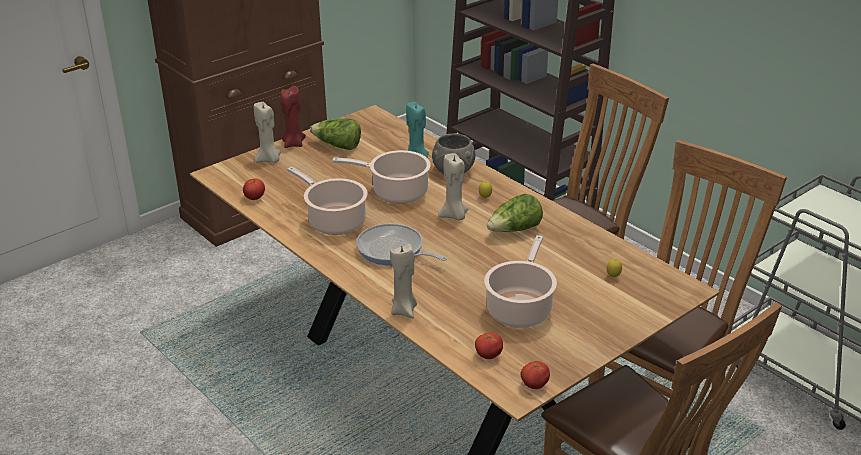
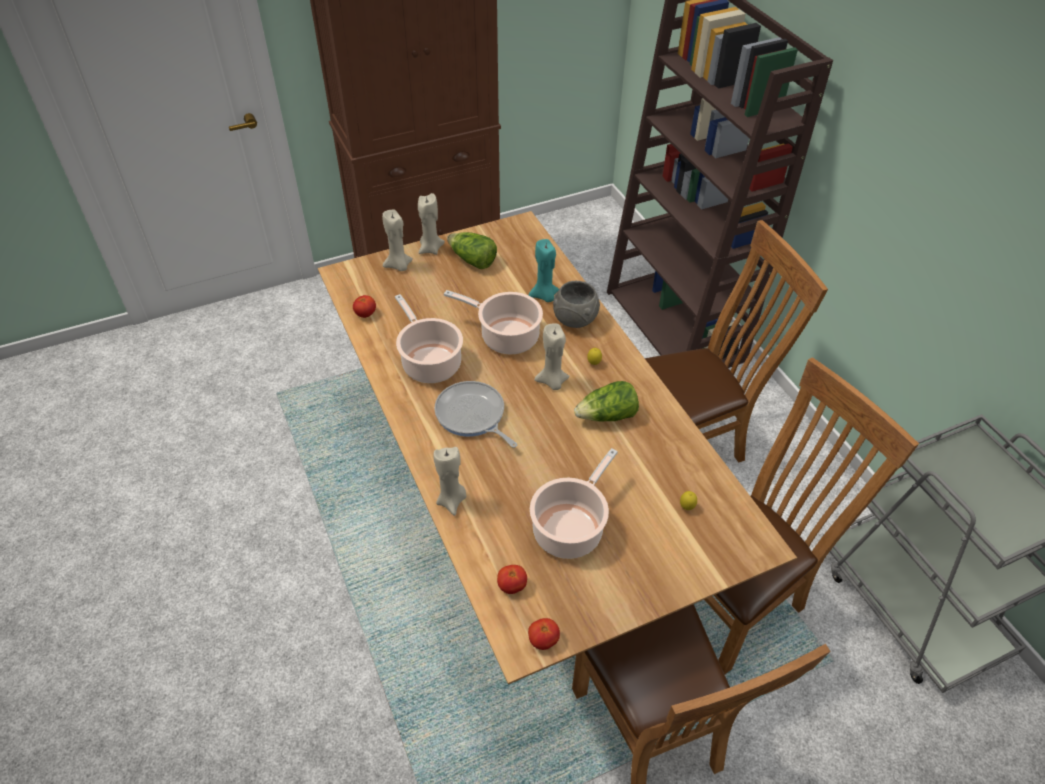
camera: 15 degrees right, 15 degrees up
red candle [281,86,306,148] -> beige candle [418,193,445,255]

